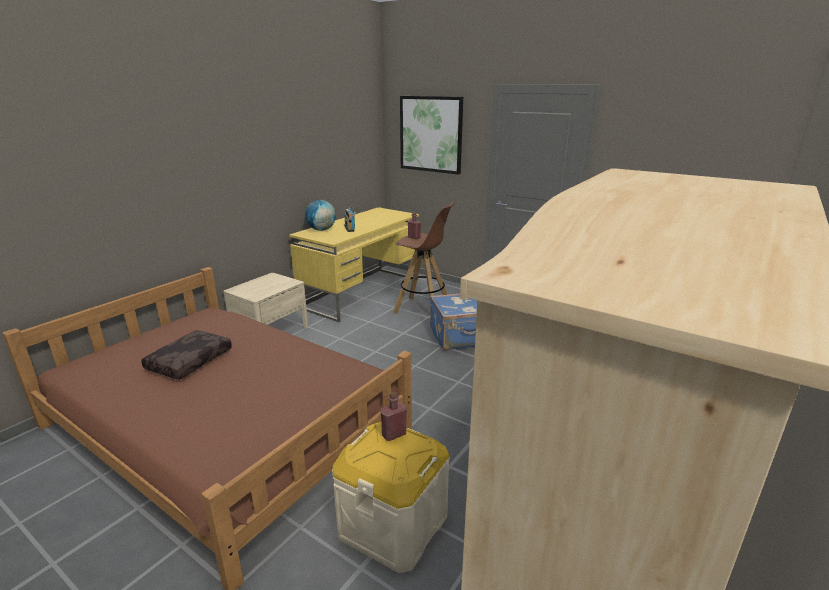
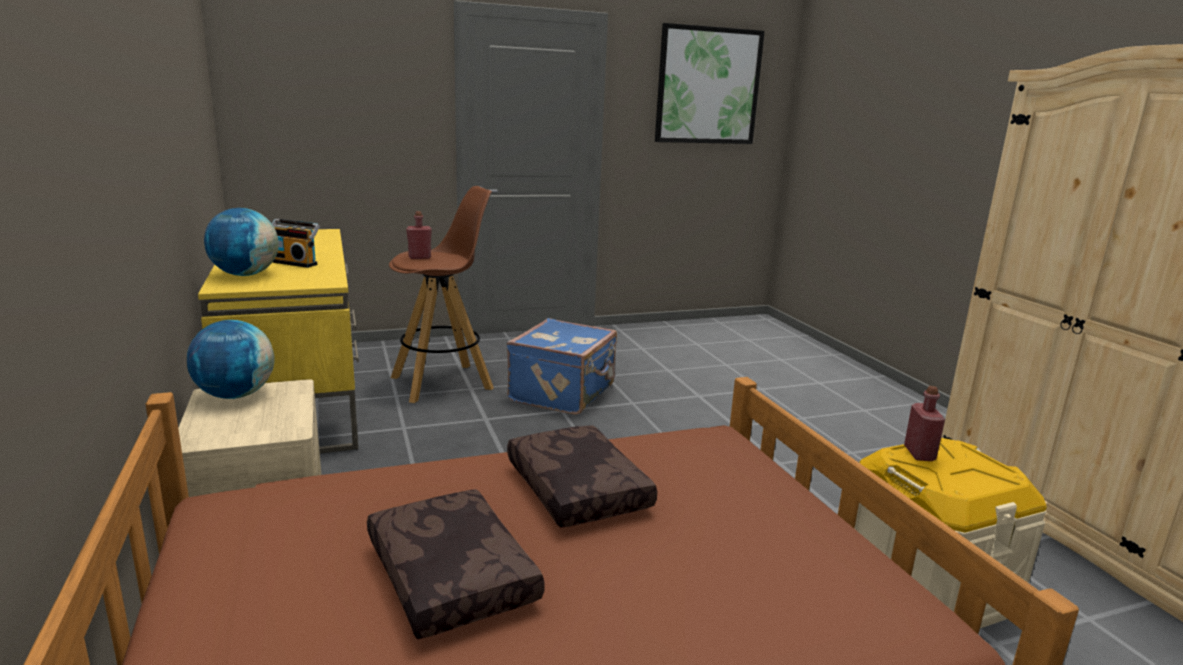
camera: 55 degrees left, 5 degrees down
picture [400,96,463,175] -> picture moved to [655,23,765,144]
none -> globe [187,320,275,399]
none -> brown pillow [507,425,657,528]

